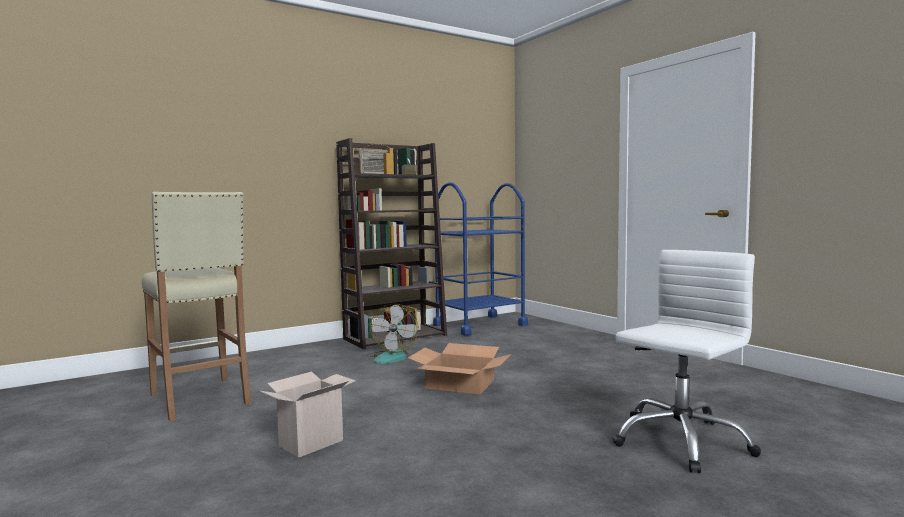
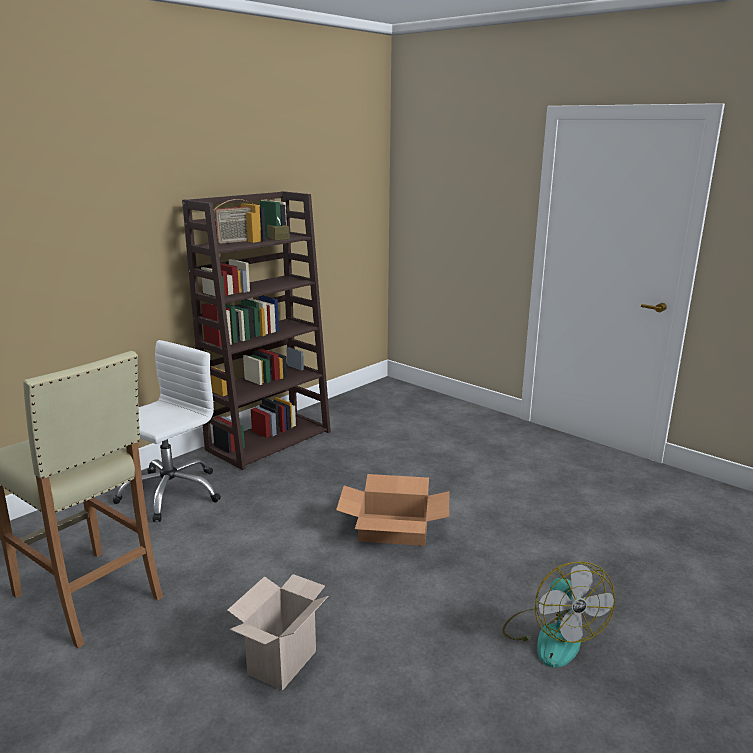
camera: 15 degrees left, 15 degrees up
fan [367,304,418,364] -> fan moved to [502,561,615,668]
blue cart [433,182,528,336] -> none
white office chair [612,250,761,473] -> white office chair moved to [113,340,221,522]

